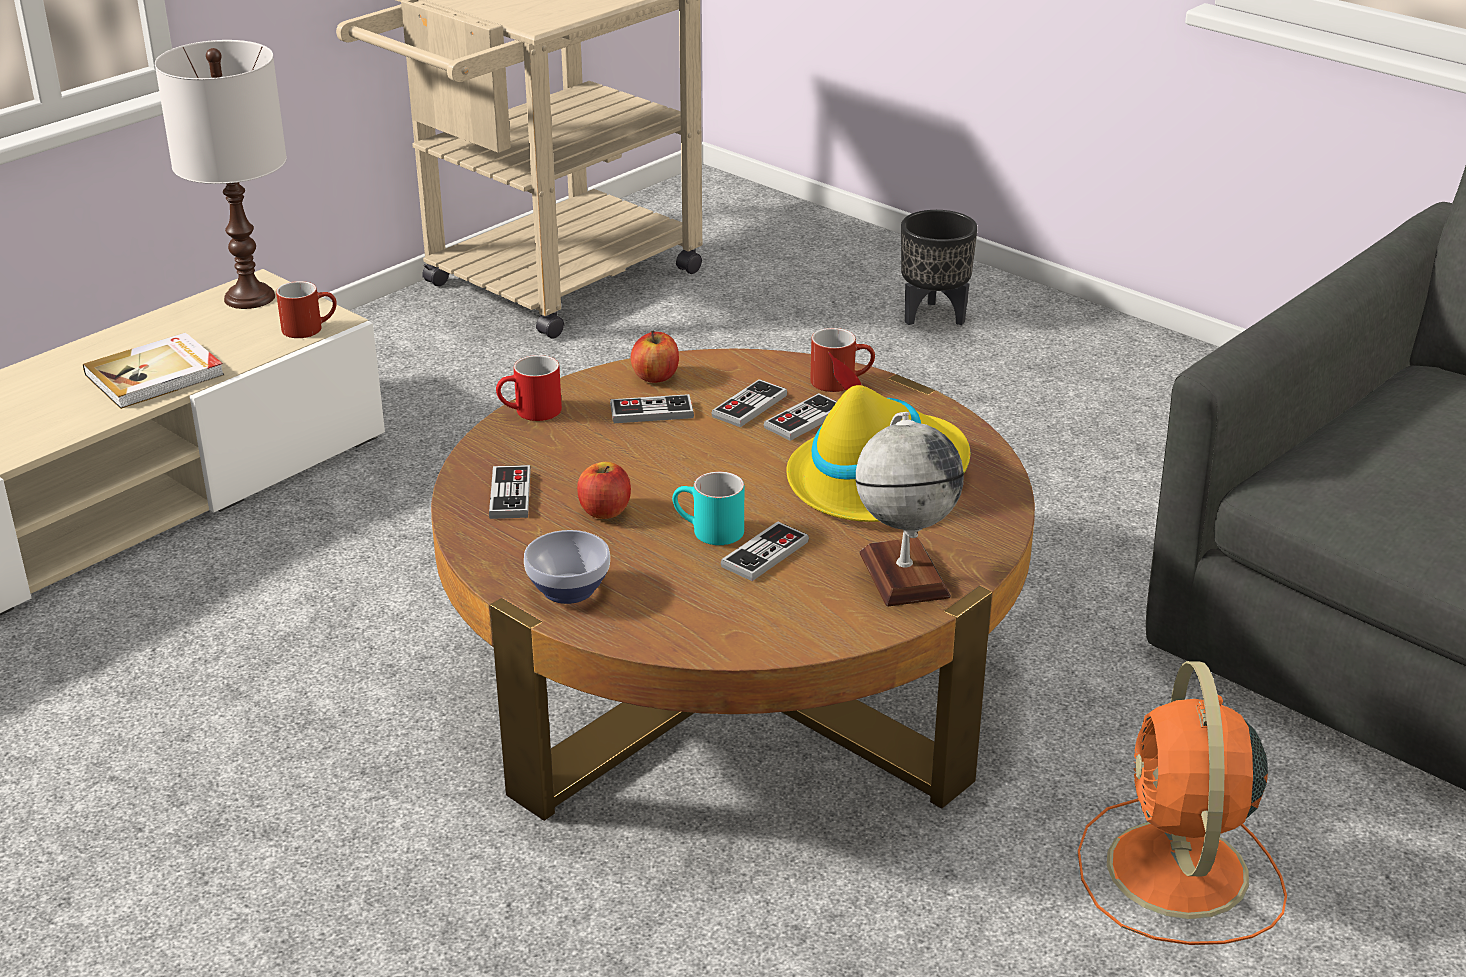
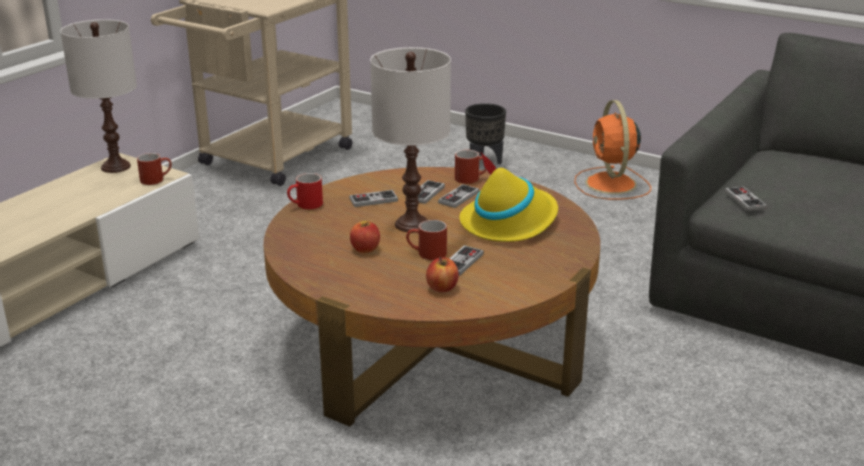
camera: 10 degrees left, 5 degrees down
book [83,332,224,409] -> none
game controller [489,465,531,519] -> game controller moved to [725,186,766,211]
bowl [524,530,610,604] -> none
apple [631,330,679,383] -> apple moved to [426,257,459,292]
turquoise mug [672,471,744,545] -> red mug [406,220,447,260]
globe [856,412,964,607] -> none
orange fan [1078,661,1287,945] -> orange fan moved to [574,100,651,200]
none -> white table lamp [370,47,451,233]

